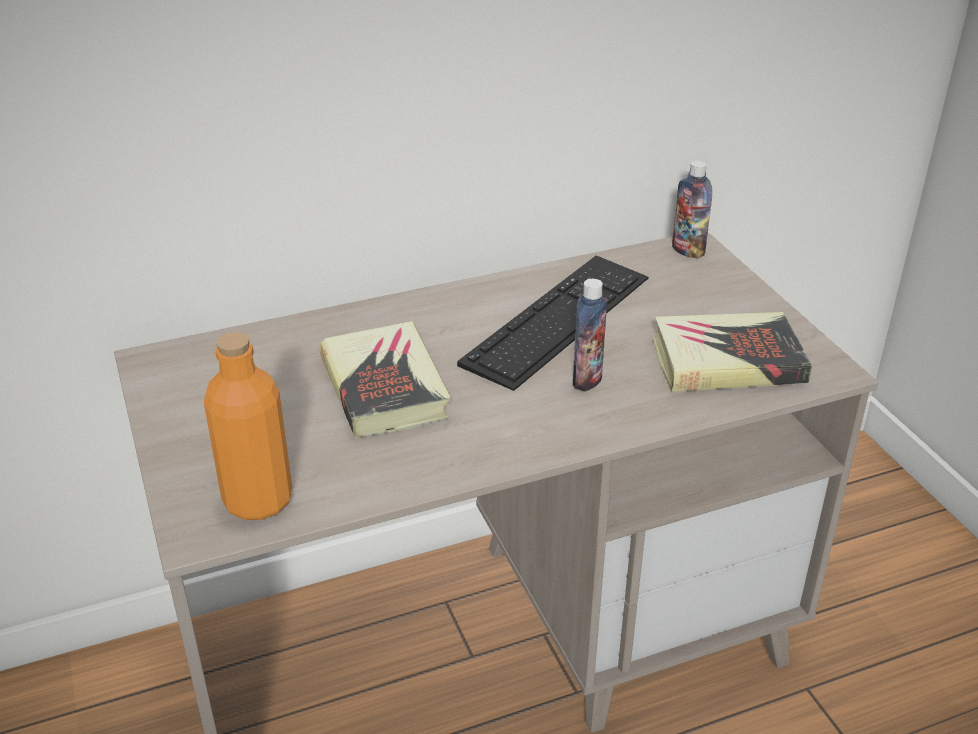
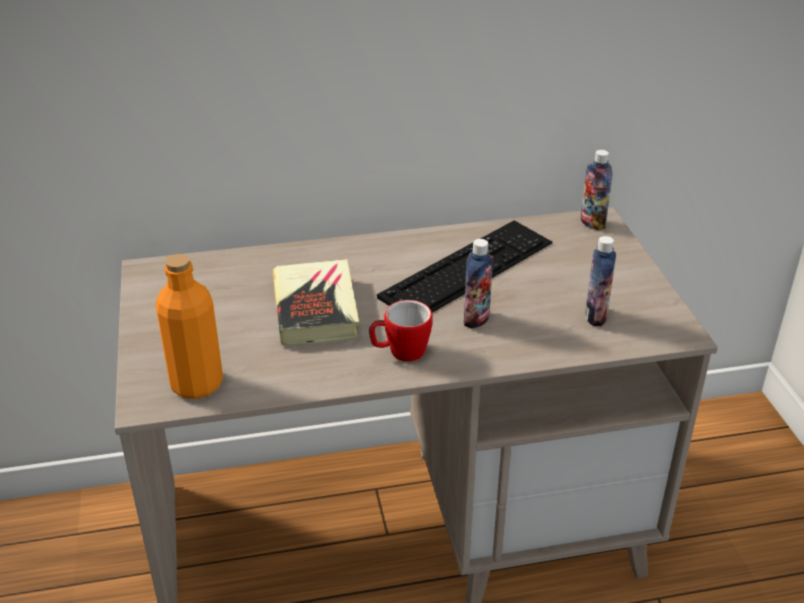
camera: 10 degrees right, 0 degrees up
book [652,312,812,392] -> bottle [585,236,616,326]
none -> mug [369,300,433,361]

